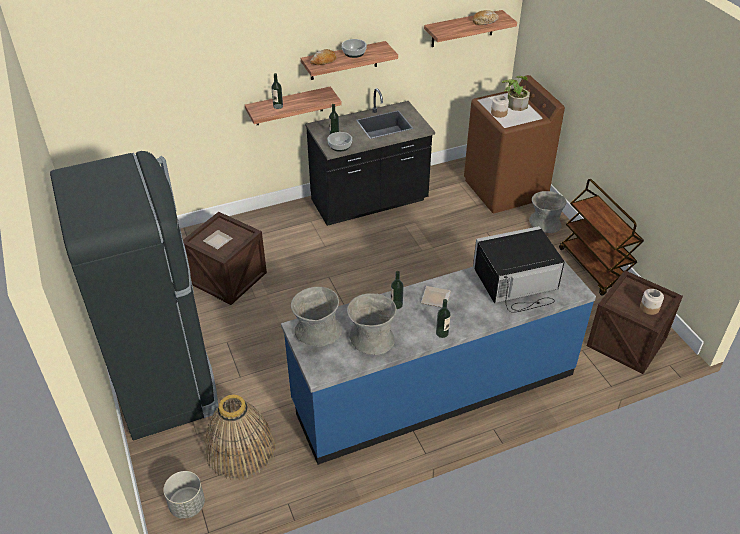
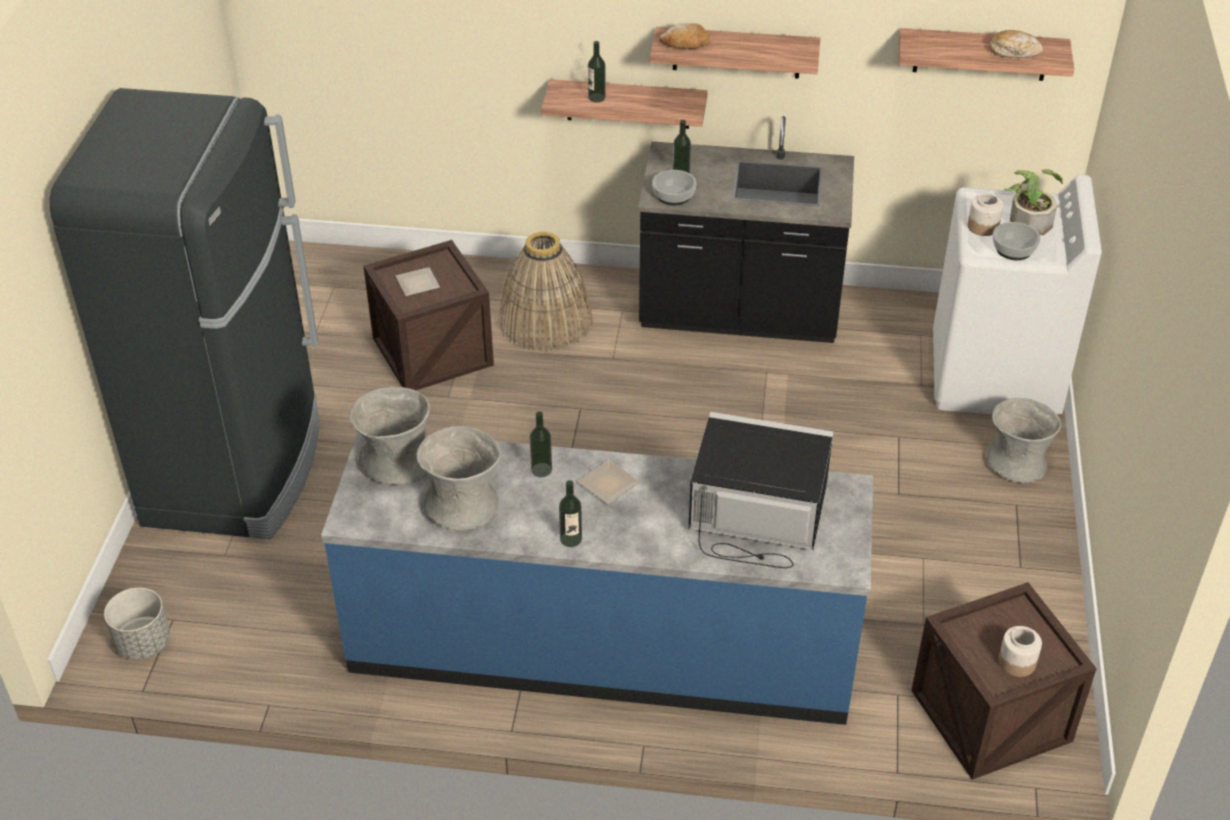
camera: 30 degrees right, 0 degrees up
basket [205,394,275,480] -> basket moved to [499,232,593,352]
bowl [342,39,367,58] -> bowl moved to [993,222,1041,260]
brown washing machine [464,75,565,213] -> white washing machine [933,175,1102,415]
brown cart [559,179,644,296] -> none

